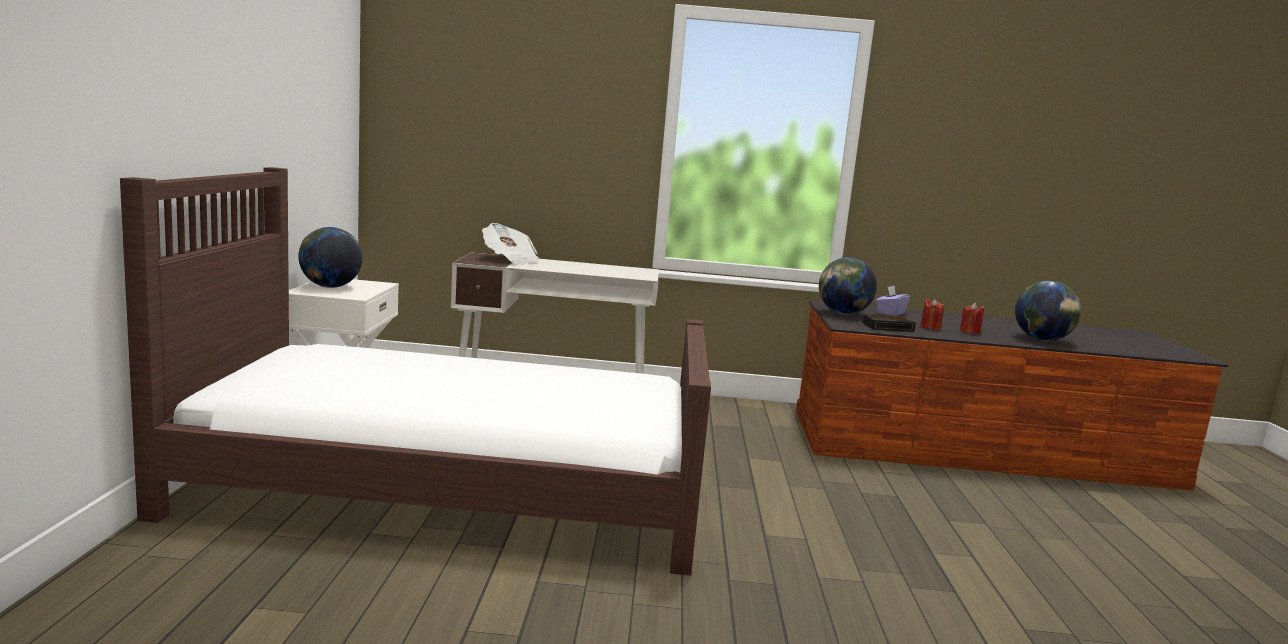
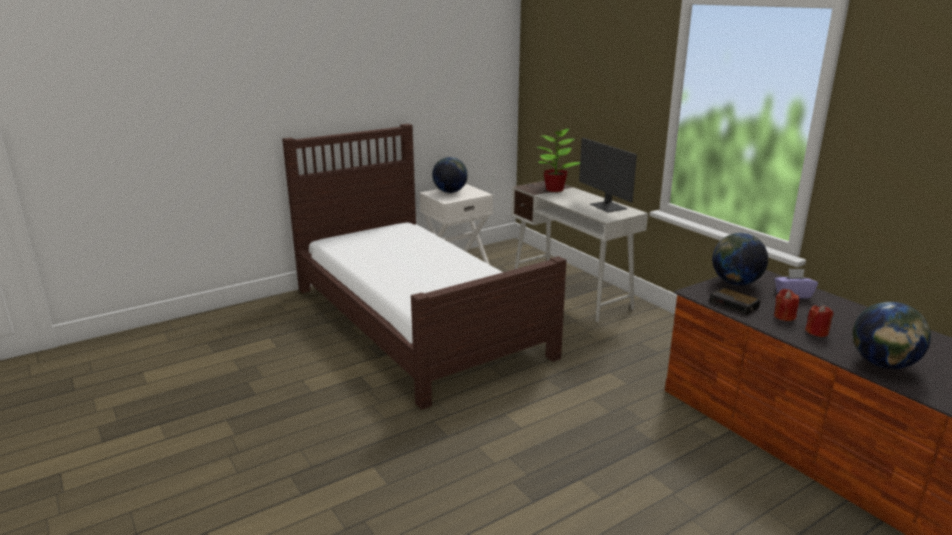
camera: 55 degrees right, 10 degrees up
newspaper [482,223,539,265] -> potted plant [537,128,580,192]
none -> monitor [579,138,637,213]

